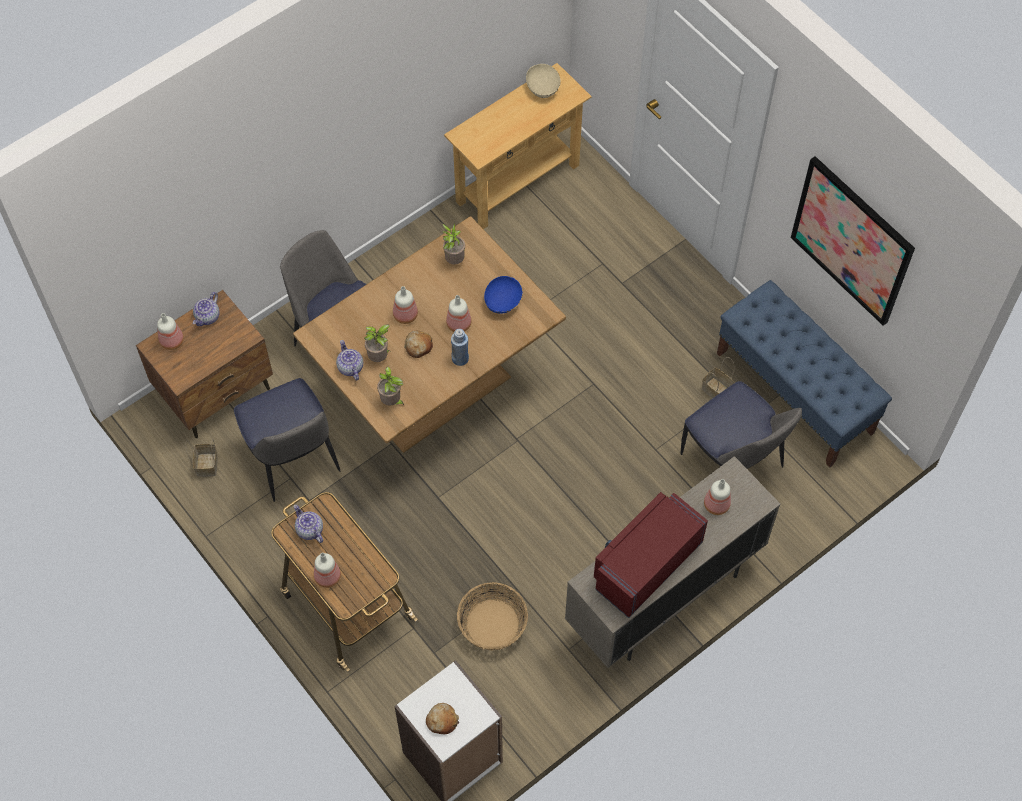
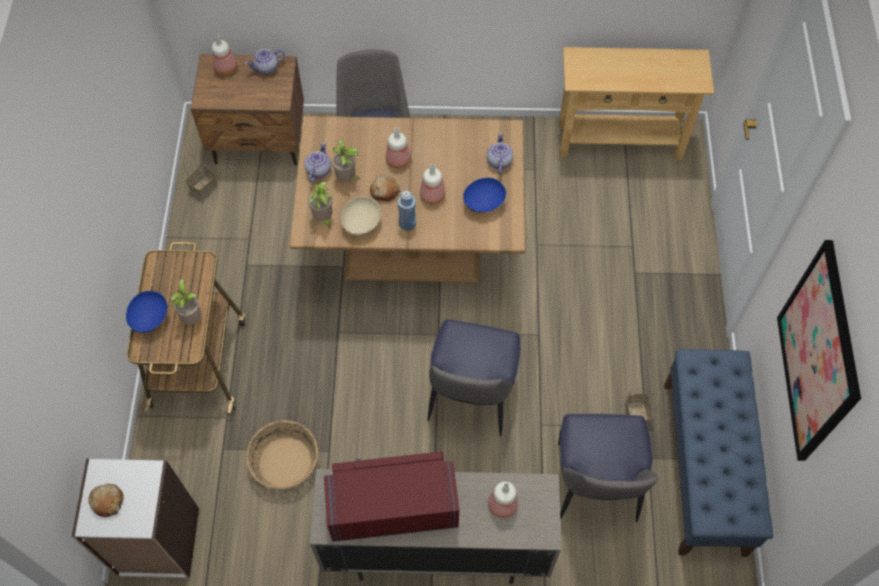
camera: 40 degrees right, 0 degrees up
chair [234,378,340,502] -> chair moved to [428,319,521,436]
teapot [294,505,323,543] -> teapot moved to [487,133,513,174]
bottle [314,553,341,588] -> blue bowl [126,291,168,333]
potted plant [442,223,465,264] -> potted plant moved to [170,278,202,325]
beige bowl [526,64,561,98] -> beige bowl moved to [341,197,381,236]

